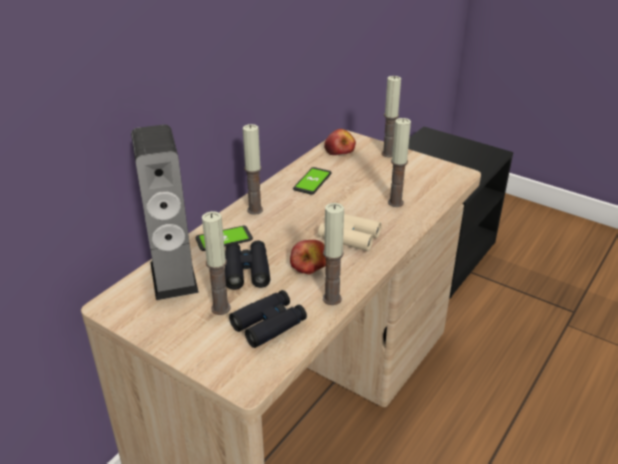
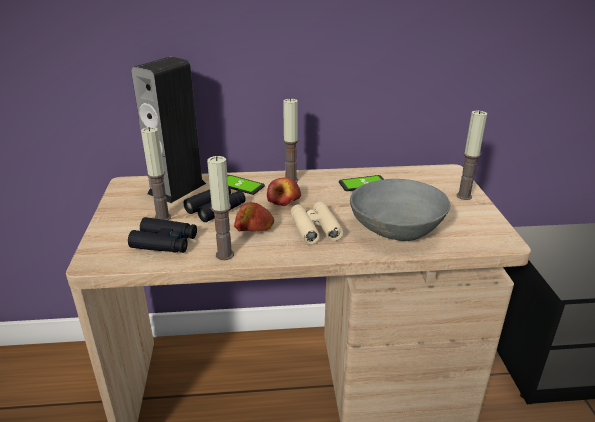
camera: 50 degrees right, 5 degrees down
apple [324,129,356,155] -> apple moved to [267,177,301,206]
candle [388,118,411,207] -> grey bowl [350,179,450,241]

